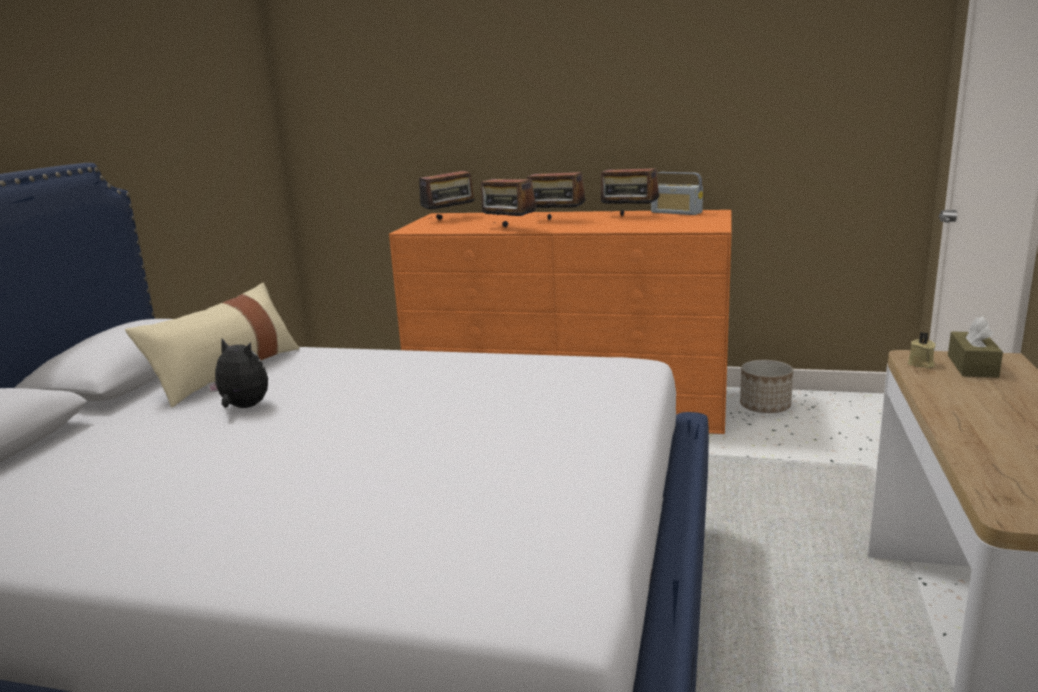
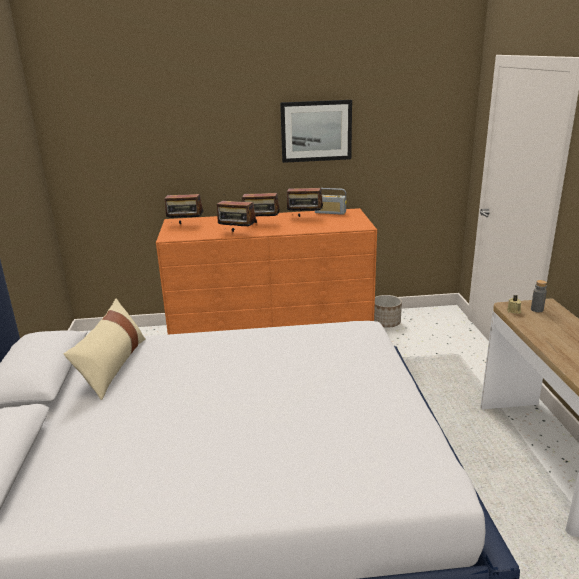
camera: 20 degrees left, 5 degrees up
plush toy [207,338,268,408] -> none
radio [419,163,477,220] -> radio turned 60 degrees clockwise [164,188,203,224]
brown tissue box [948,316,1003,378] -> grey bottle [531,280,547,312]
none -> picture [280,100,352,163]

